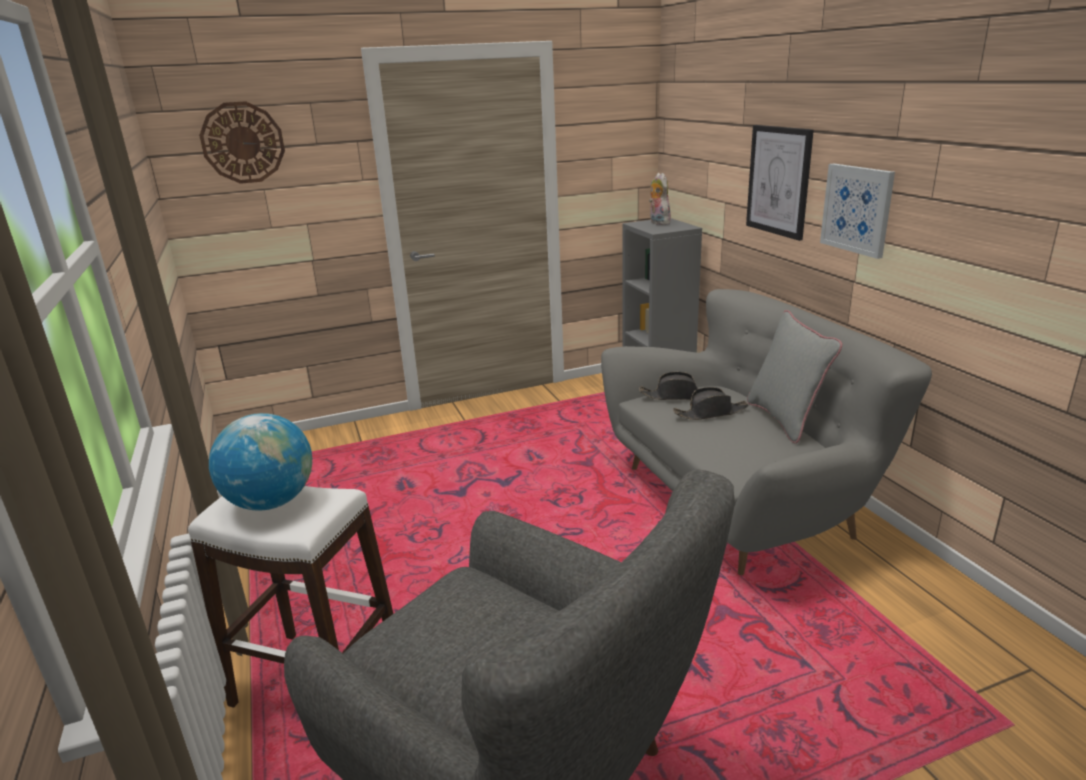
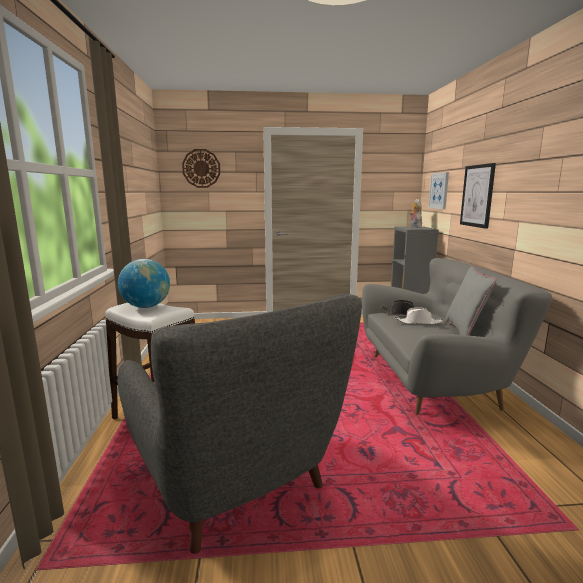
camera: 15 degrees right, 10 degrees down
black hat [673,387,749,420] -> white hat [395,307,443,324]
picture [820,163,895,259] -> picture moved to [428,172,449,209]

